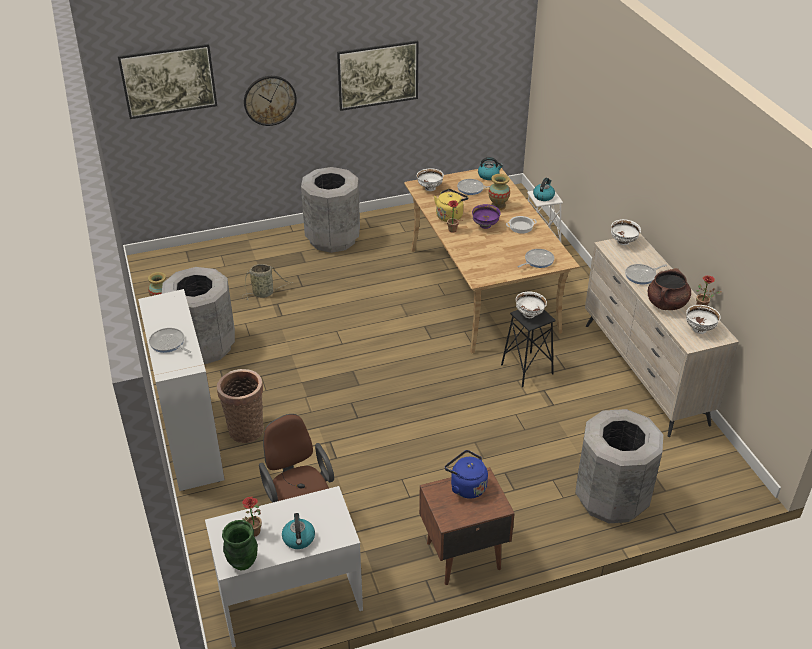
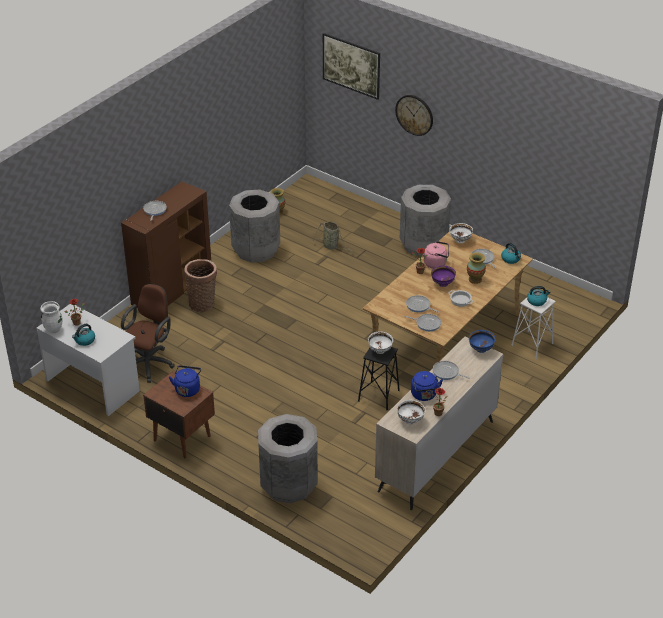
camera: 55 degrees right, 0 degrees up
white cabinet [138,289,225,491] -> brown cabinet [121,181,211,308]
green vase [222,520,258,570] -> white vase [40,301,62,334]
picture [337,40,418,111] -> none
yellow kettle [434,189,469,222] -> pink kettle [424,241,449,269]
white bowl [611,219,641,245] -> blue bowl [469,330,496,353]
brown cooking pot [648,268,691,310] -> blue kettle [411,371,443,401]
none -> frying pan [406,295,439,312]

